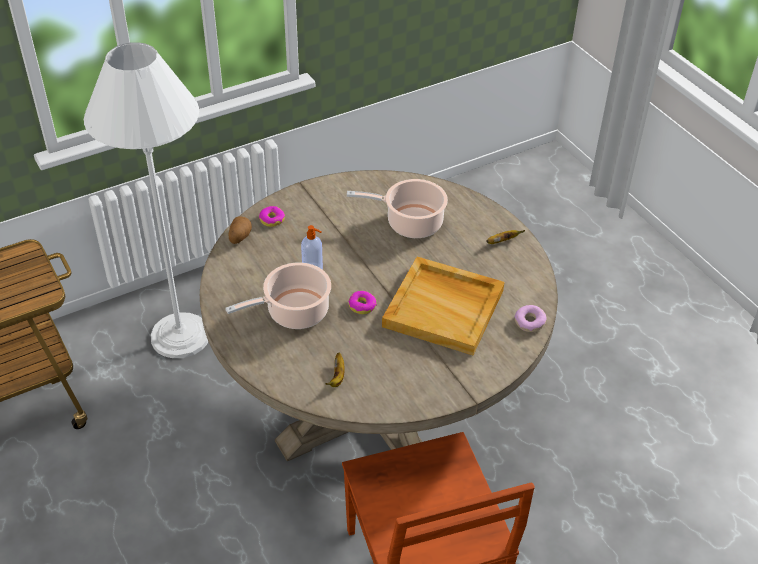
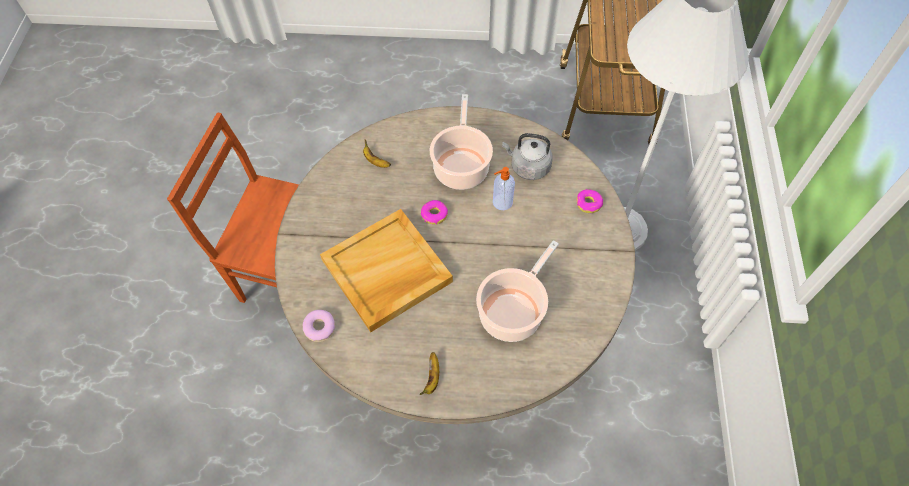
camera: 125 degrees right, 15 degrees up
potato [228,216,252,244] -> none
none -> grey kettle [502,133,553,180]

